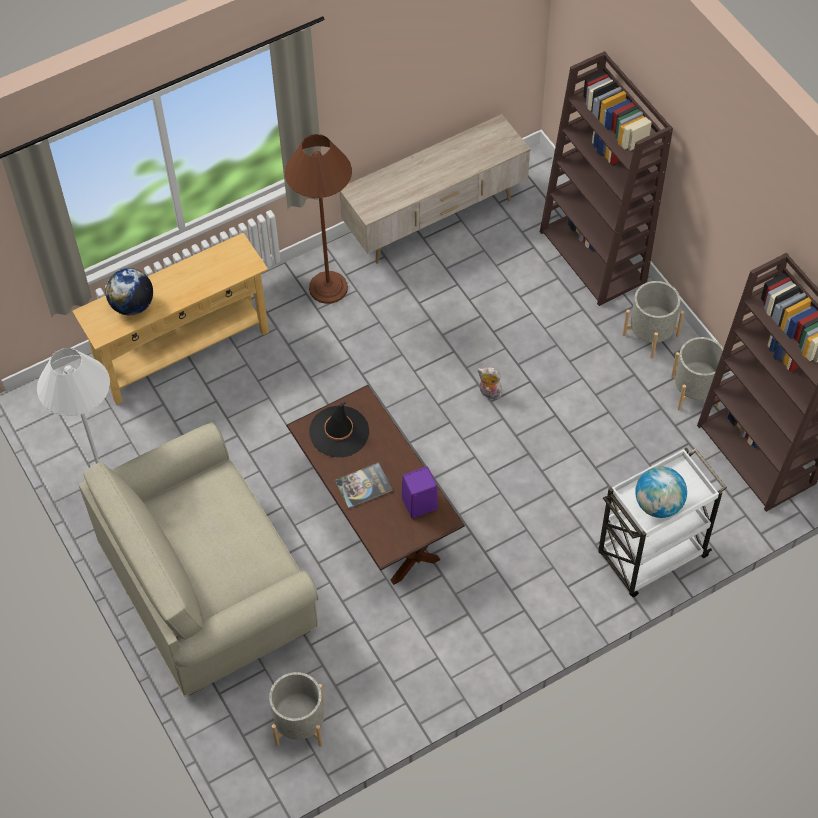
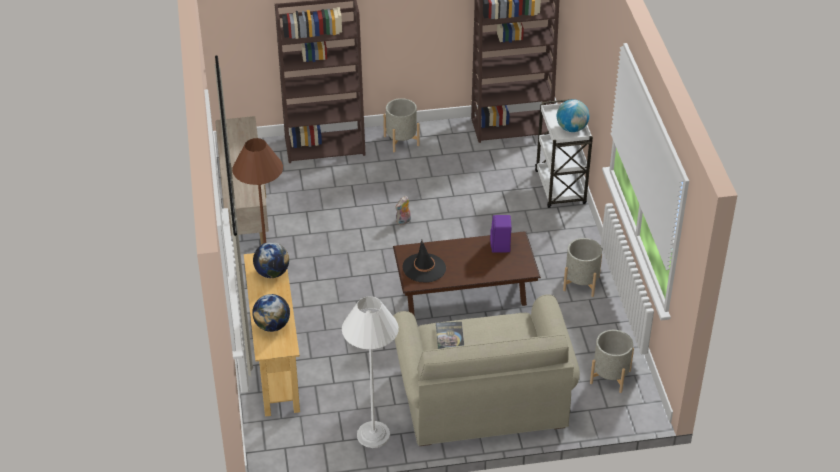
camera: 70 degrees left, 15 degrees down
book [335,462,393,509] -> book moved to [436,322,464,349]
grey planter [671,337,724,411] -> grey planter moved to [563,238,602,297]
none -> globe [253,242,289,278]

